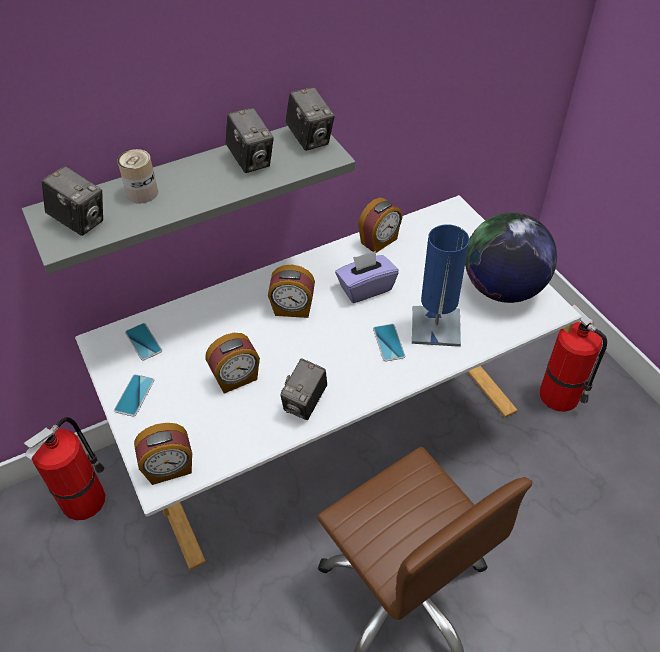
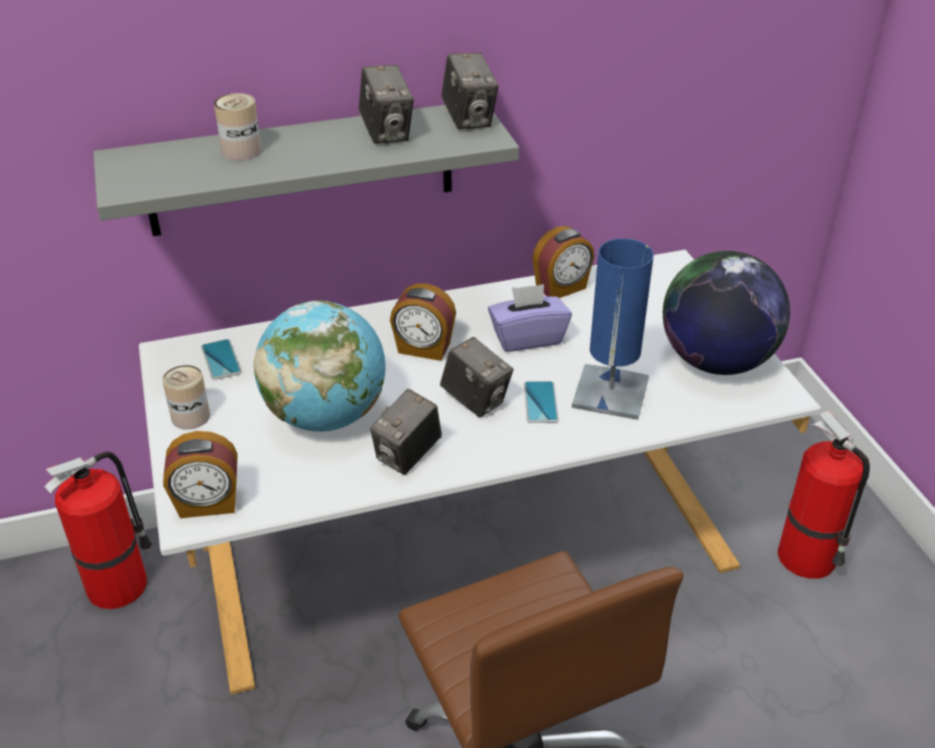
camera: 10 degrees right, 10 degrees down
camera [42,166,103,236] -> camera moved to [440,337,513,417]
phone [114,374,154,417] -> can [162,365,210,430]
alarm clock [205,333,260,394] -> globe [254,300,386,432]

